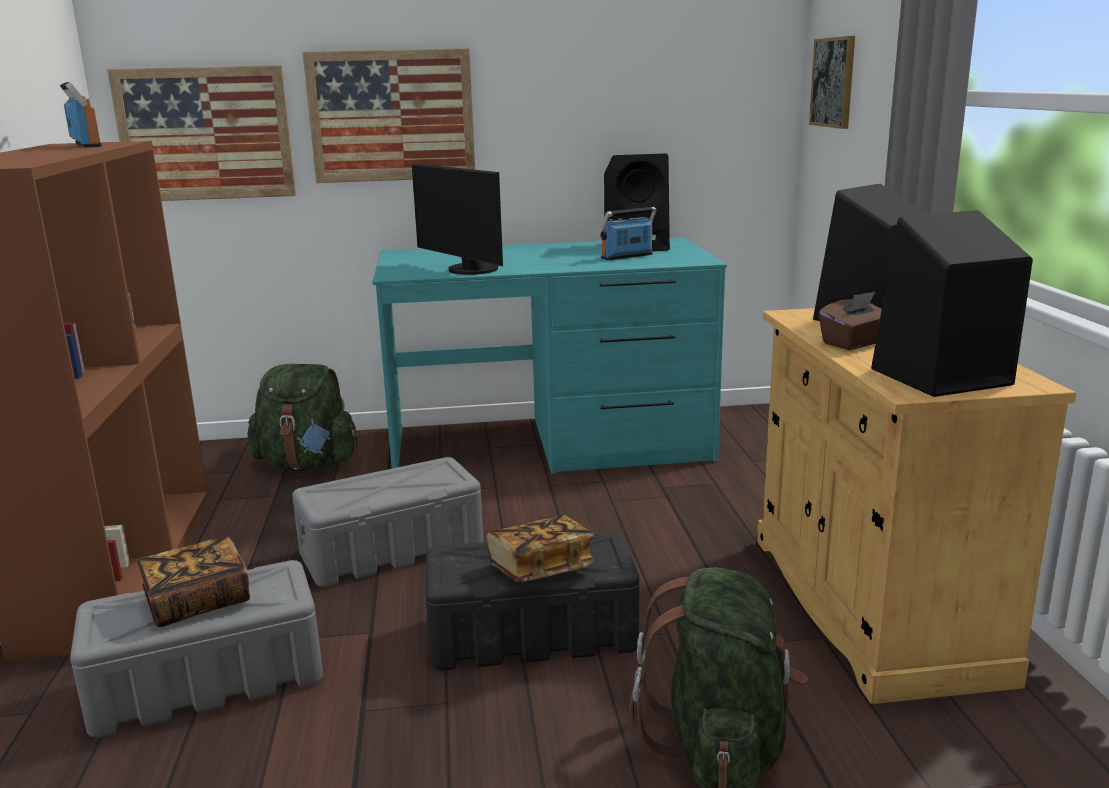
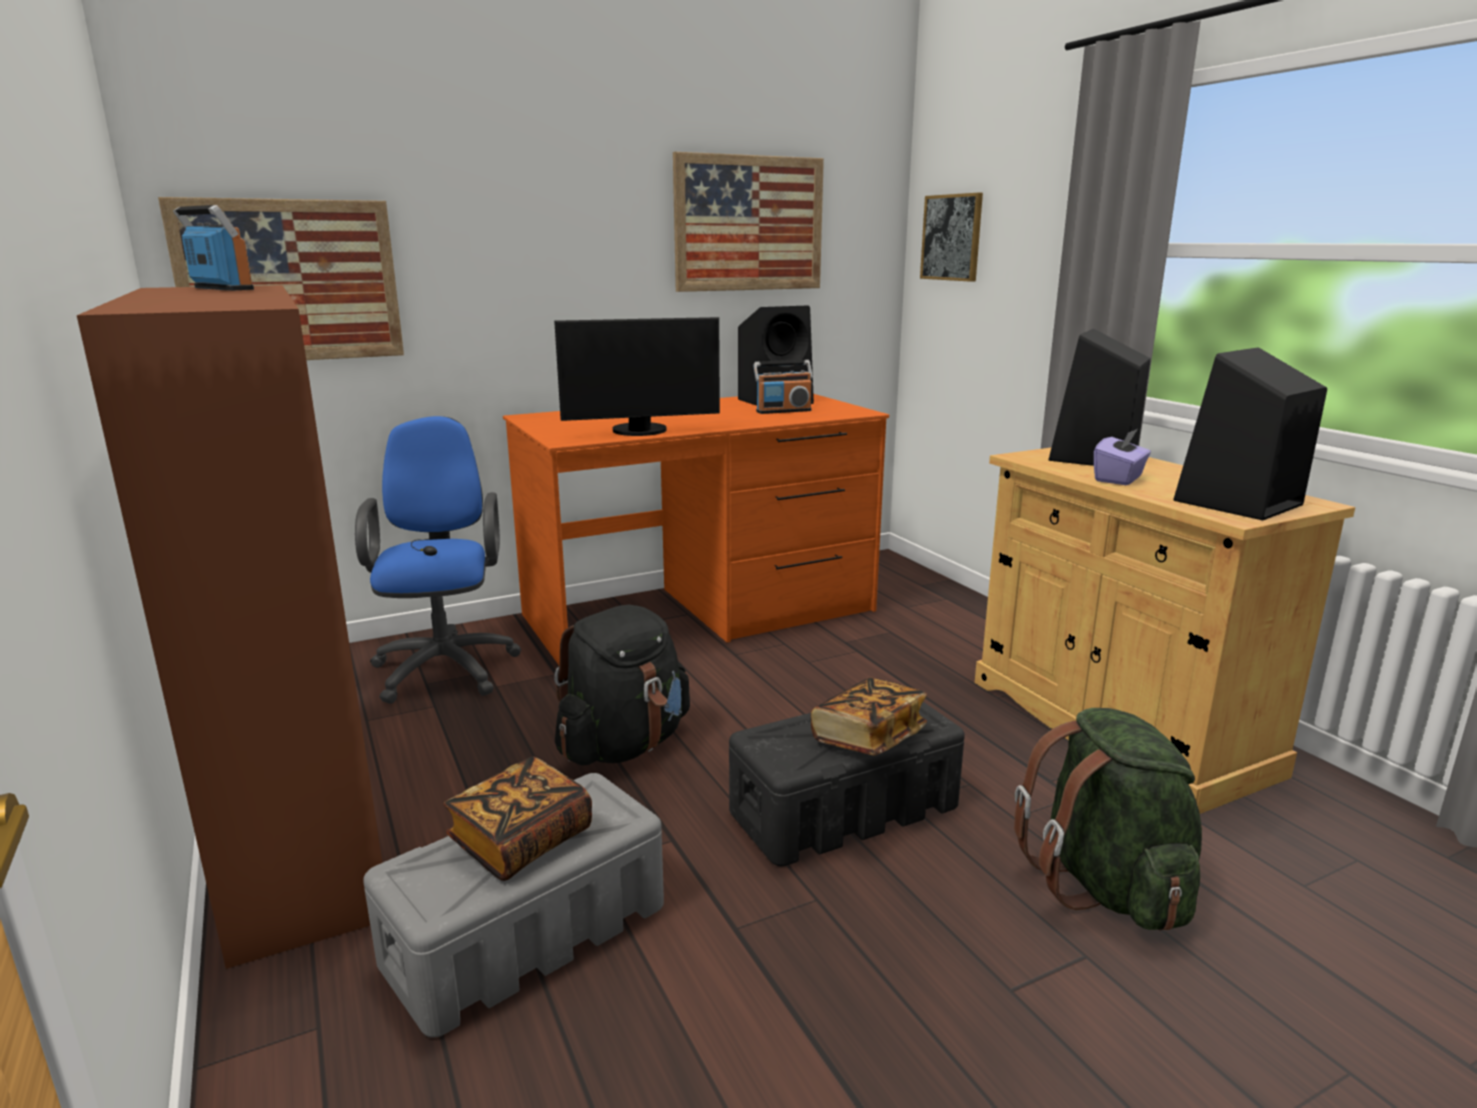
camera: 20 degrees left, 0 degrees up
green backpack [247,364,358,471] -> blue office chair [355,416,521,704]
grey storage box [292,457,483,587] -> black backpack [554,605,690,765]
picture [302,48,475,183] -> picture moved to [673,152,824,292]
turquoise desk [372,237,727,474] -> orange desk [503,394,889,665]
monitor [412,164,503,275] -> monitor turned 45 degrees counterclockwise [554,317,720,436]
radio [601,207,657,260] -> radio turned 150 degrees counterclockwise [753,360,813,414]
brown tissue box [819,291,882,350] -> purple tissue box [1094,429,1151,485]

